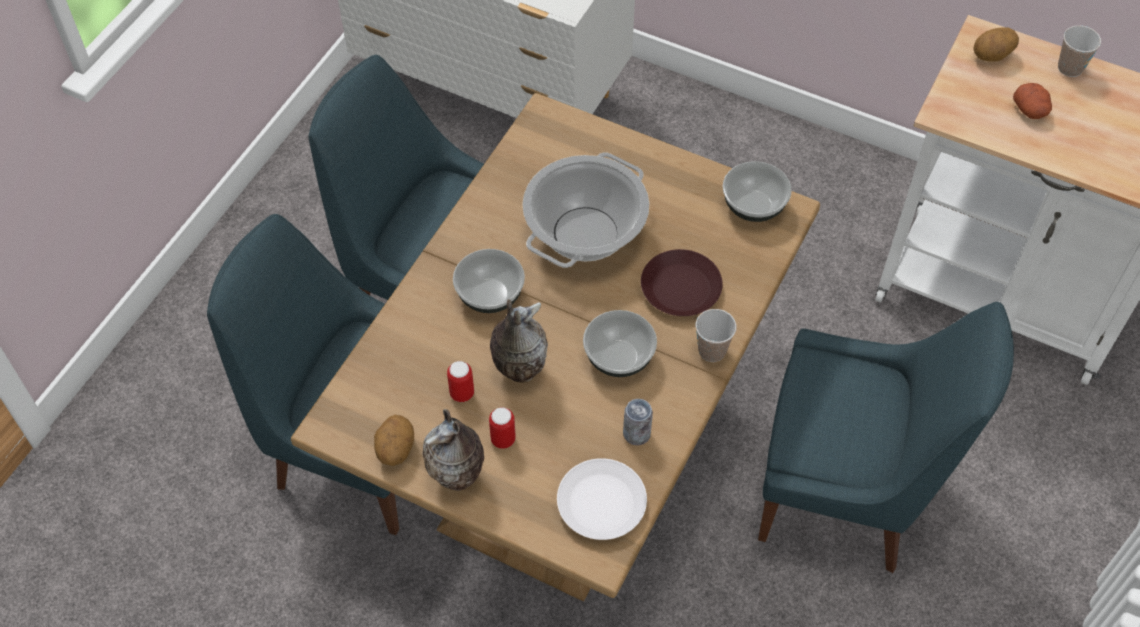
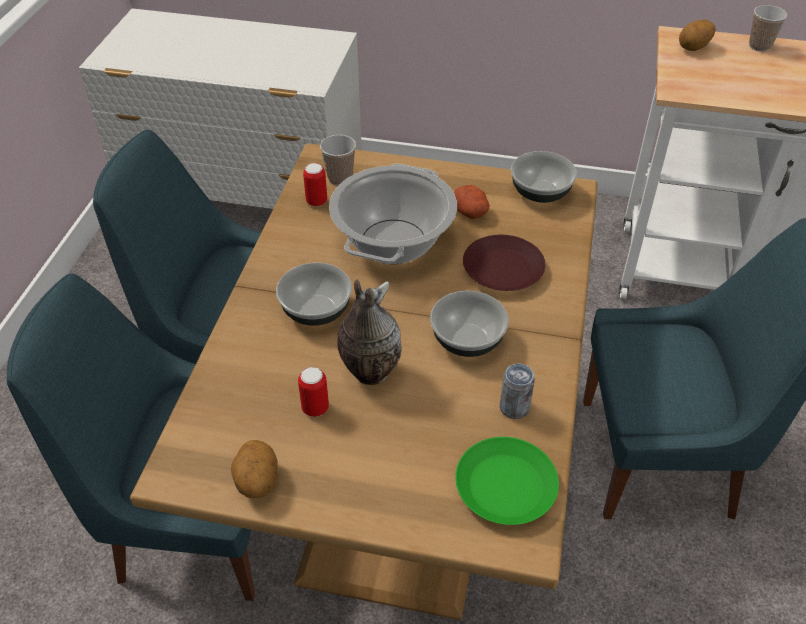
camera: 15 degrees left, 10 degrees down
vase [422,409,484,491] -> none
can [489,407,516,449] -> can moved to [303,163,327,206]
white plate [557,458,647,540] -> green plate [455,437,559,525]
cup [695,309,737,362] -> cup moved to [320,135,356,185]
potato [1013,83,1052,119] -> potato moved to [454,185,490,219]

